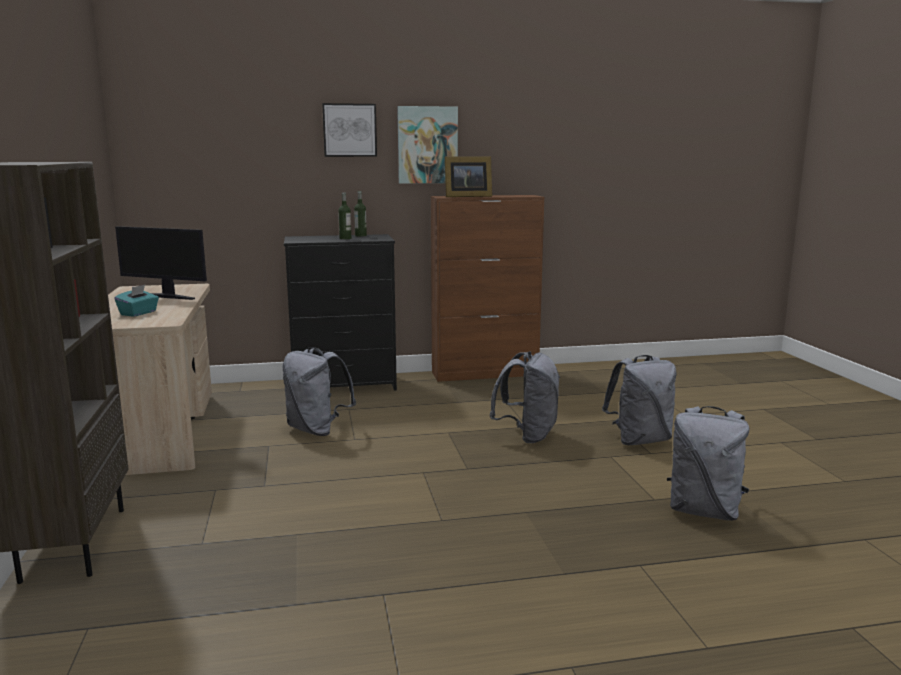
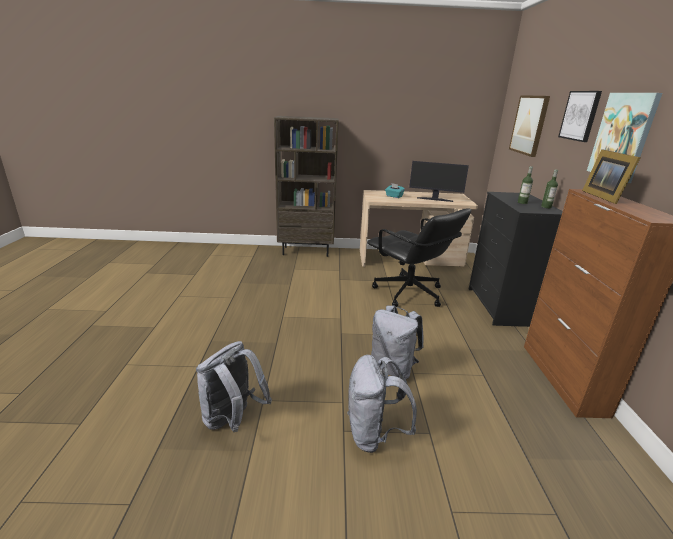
camera: 100 degrees right, 10 degrees up
monitor [115,226,207,300] -> monitor turned 105 degrees counterclockwise [409,161,469,202]
grey backpack [282,347,356,436] -> black office chair [367,208,471,307]
none -> picture [509,95,550,157]

